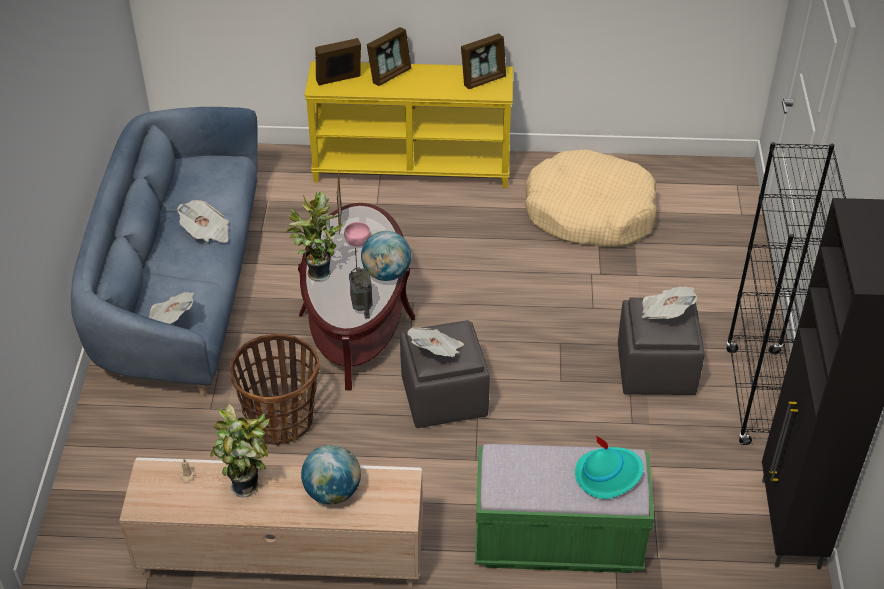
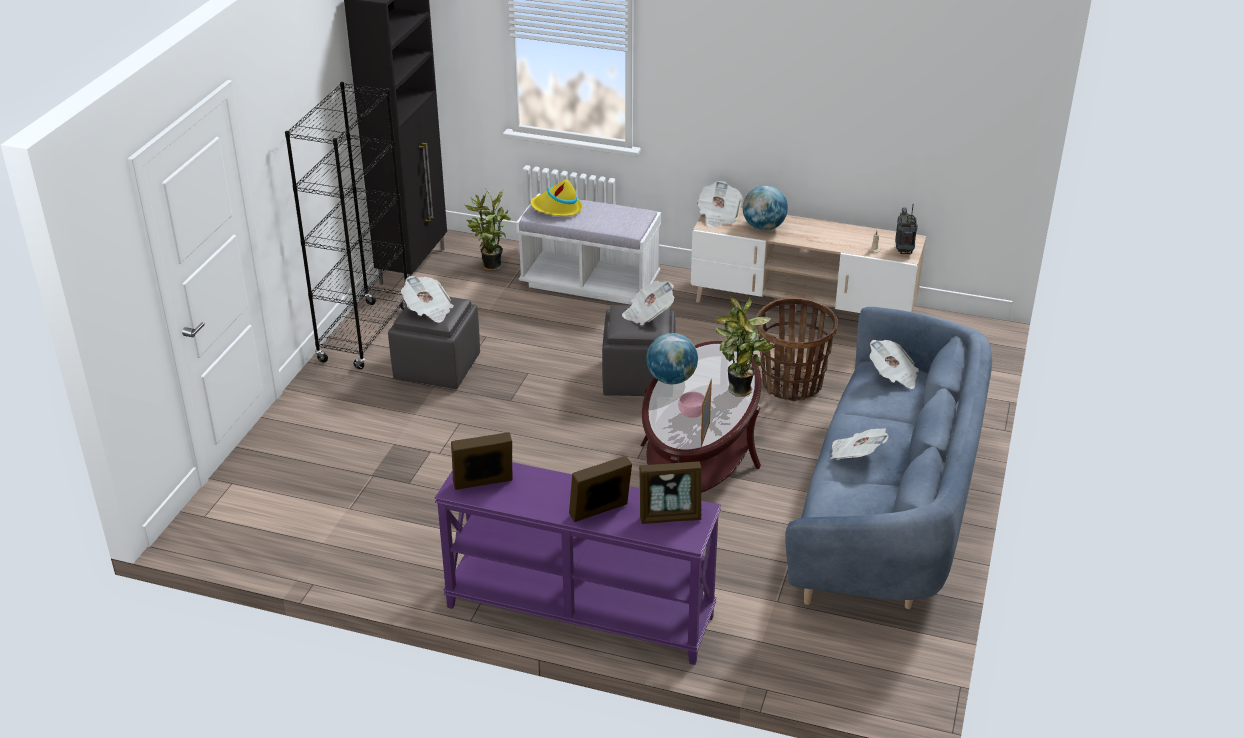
camera: 165 degrees left, 10 degrees down
potted plant [210,404,270,497] -> potted plant moved to [465,188,511,271]
yellow console table [304,61,513,188] -> purple console table [435,462,721,665]
radio [349,248,373,318] -> radio moved to [895,204,918,255]
green bench [475,444,654,573] -> white bench [516,193,661,305]
beige dog bed [525,149,657,247] -> none
turquoise hat [575,435,643,499] -> yellow hat [530,180,582,216]
none -> newspaper [697,181,743,227]

